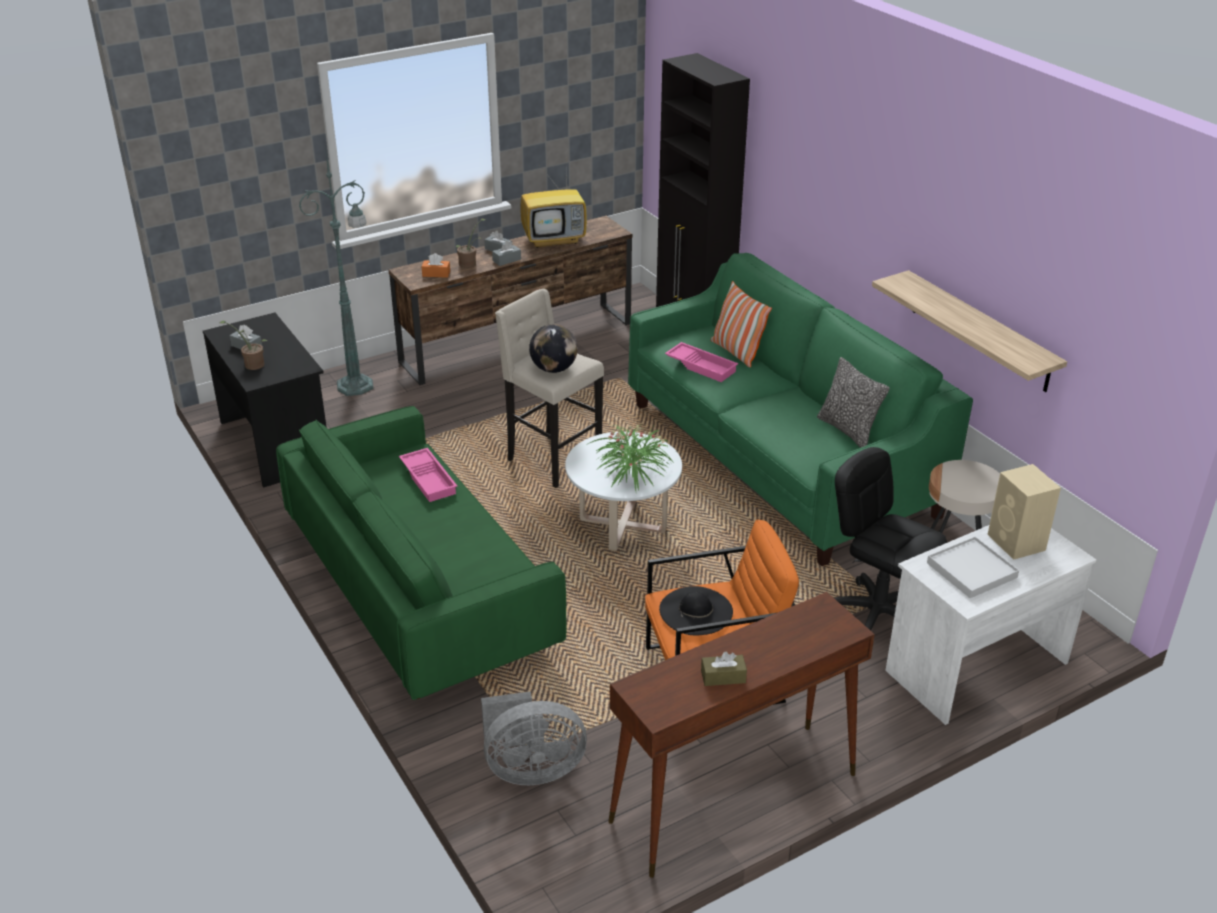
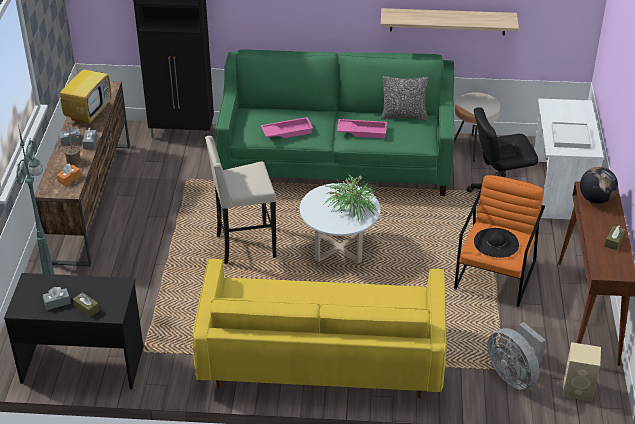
camera: 55 degrees left, 5 degrees up
potted plant [219,321,267,370] -> brown tissue box [73,292,100,317]
green sofa [276,406,566,700] -> yellow sofa [193,259,446,398]
pink tray [399,448,458,502] -> pink tray moved to [337,119,387,138]
grey fan [481,691,587,785] -> grey fan turned 120 degrees clockwise [487,322,546,390]
globe [529,324,578,373] -> globe moved to [580,167,618,204]
pillow [711,281,772,368] -> none
beige speaker [987,464,1061,560] -> beige speaker moved to [563,342,601,401]

